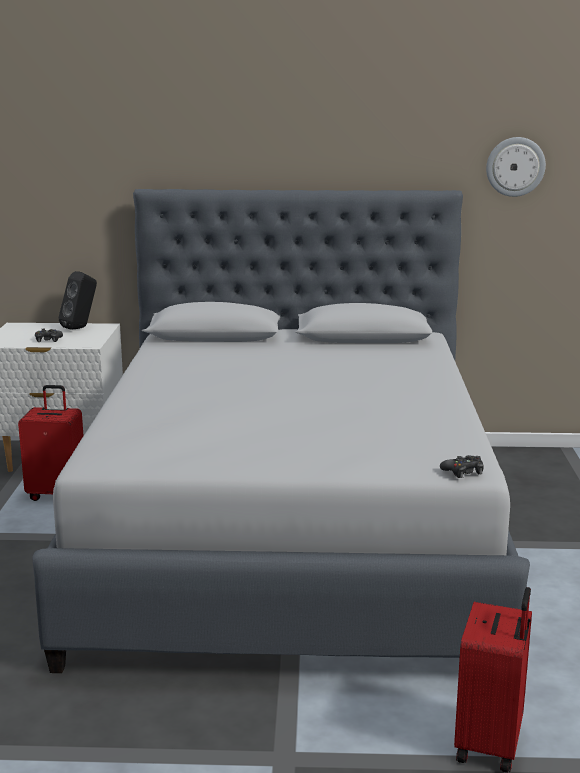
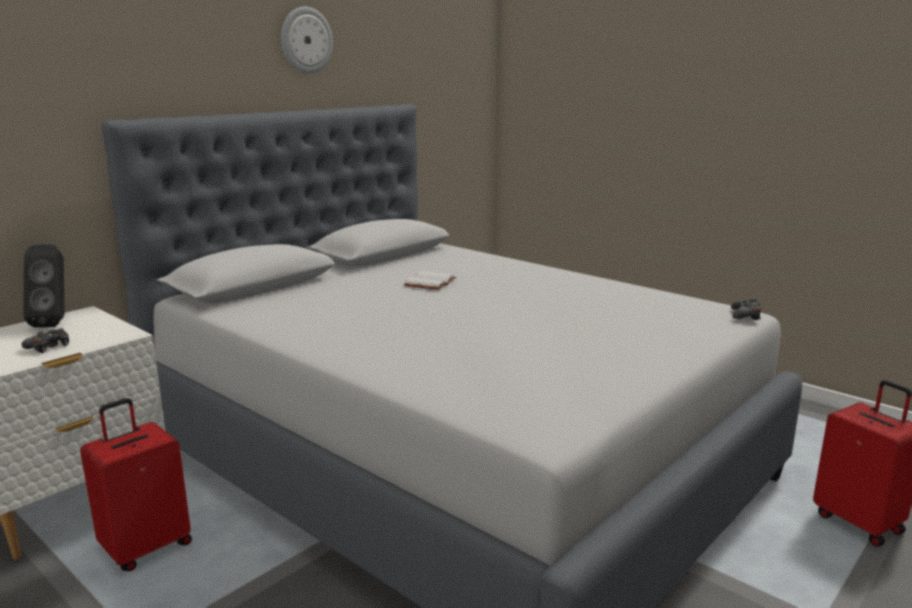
camera: 50 degrees left, 0 degrees up
wall clock [486,137,546,197] -> wall clock moved to [281,7,333,74]
none -> white book [404,271,456,290]

